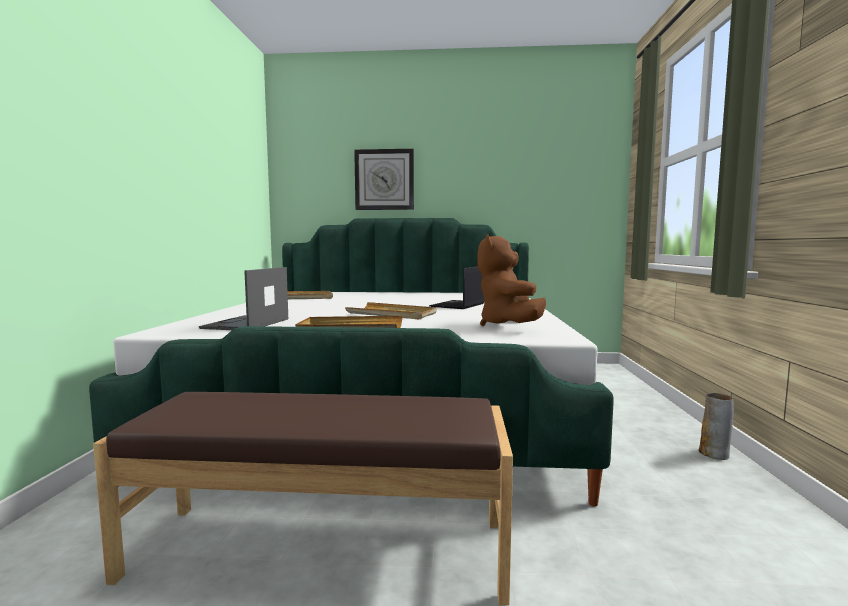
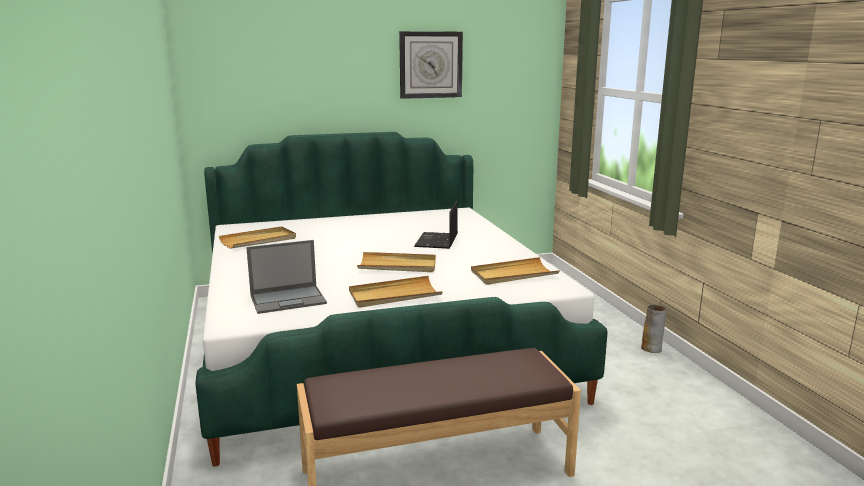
camera: 20 degrees left, 10 degrees up
laptop [199,267,288,330] -> laptop turned 105 degrees counterclockwise [246,240,327,314]
wall clock [354,149,414,210] -> wall clock moved to [399,31,463,99]
brown plush toy [478,234,546,326] -> beige tray [471,257,560,285]

